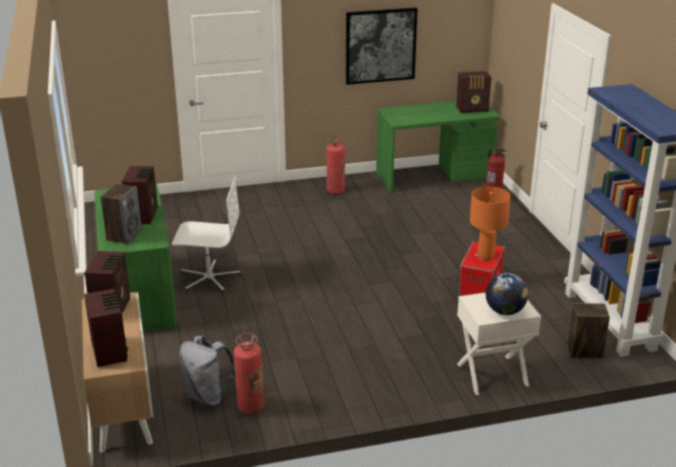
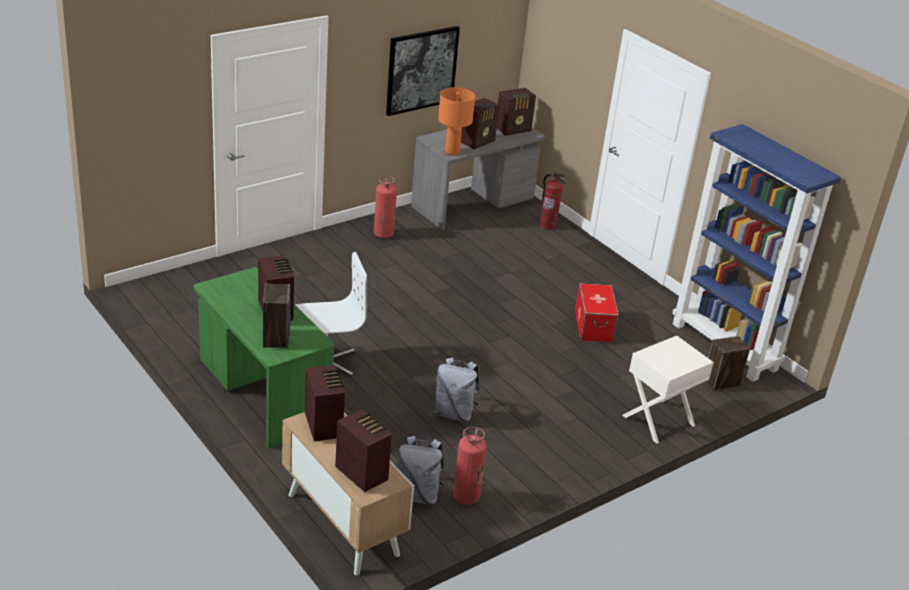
camera: 25 degrees left, 5 degrees up
green desk [376,101,500,193] -> grey desk [411,127,545,230]
orange table lamp [470,187,511,260] -> orange table lamp moved to [438,87,475,156]
globe [486,273,528,315] -> none
none -> grey backpack [434,358,480,422]
none -> radio [461,98,499,150]

